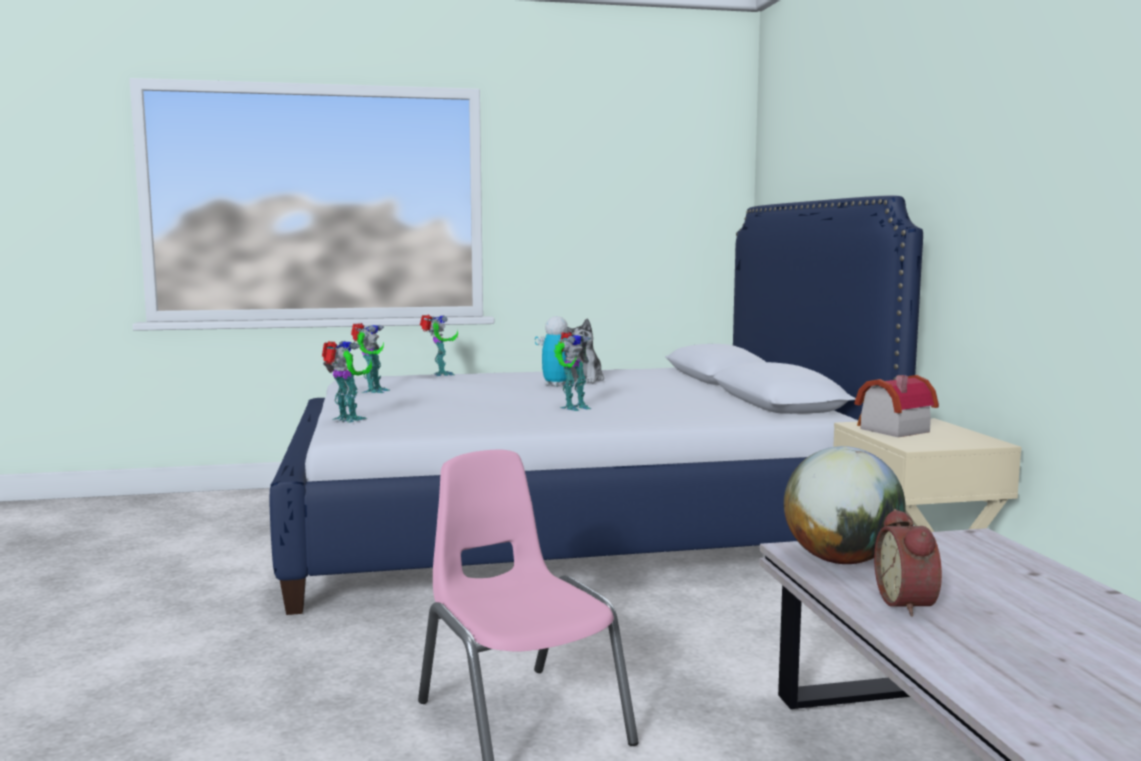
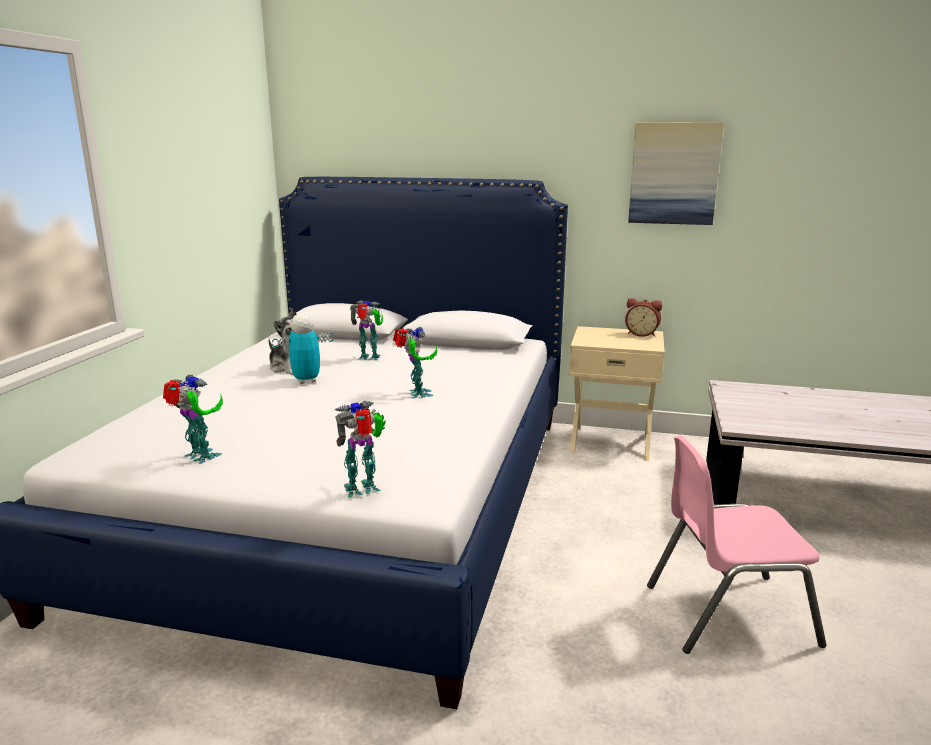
camera: 65 degrees left, 10 degrees up
toy robot [420,314,458,376] -> toy robot moved to [350,300,383,361]
globe [784,446,906,564] -> none
toy house [855,375,939,437] -> none
alarm clock [874,509,942,617] -> alarm clock moved to [625,298,662,337]
none -> picture [628,122,724,225]

